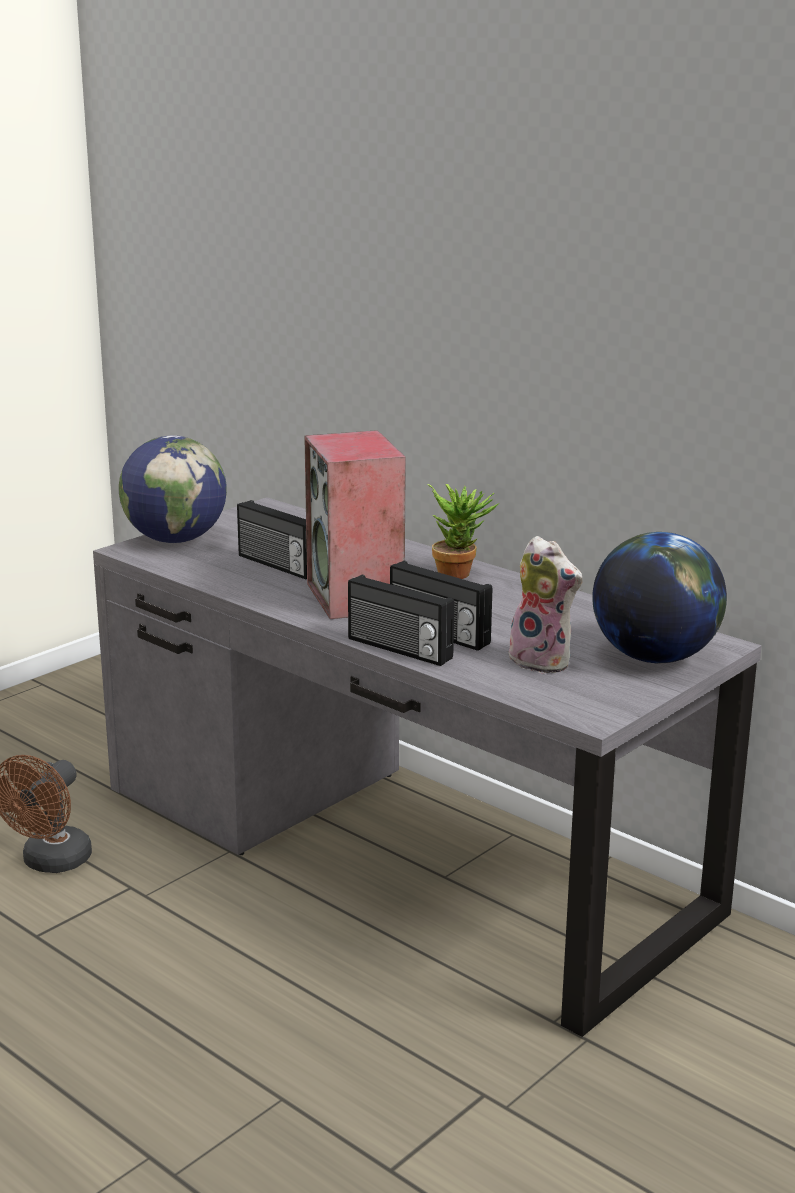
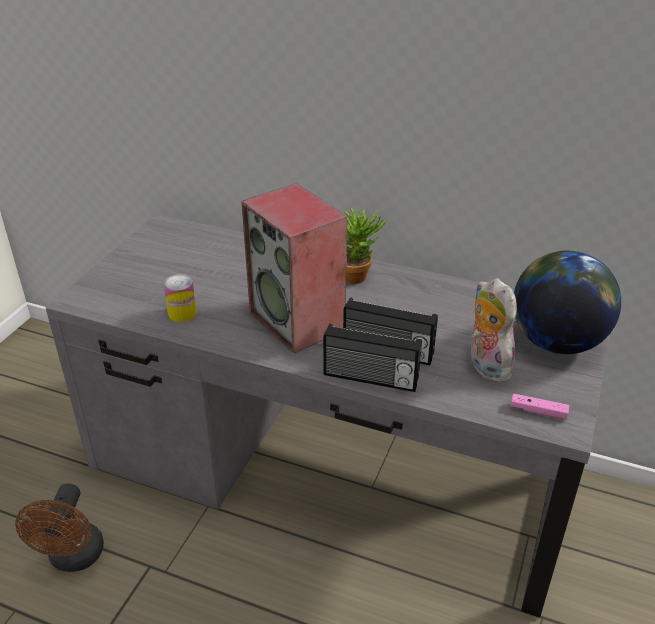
camera: 20 degrees left, 15 degrees up
globe [119,435,227,543] -> none
radio [237,500,307,579] -> none
plush toy [506,536,582,674] -> plush toy turned 135 degrees counterclockwise [469,278,517,382]
none -> can [163,274,197,322]
none -> pink game controller [511,393,569,419]

